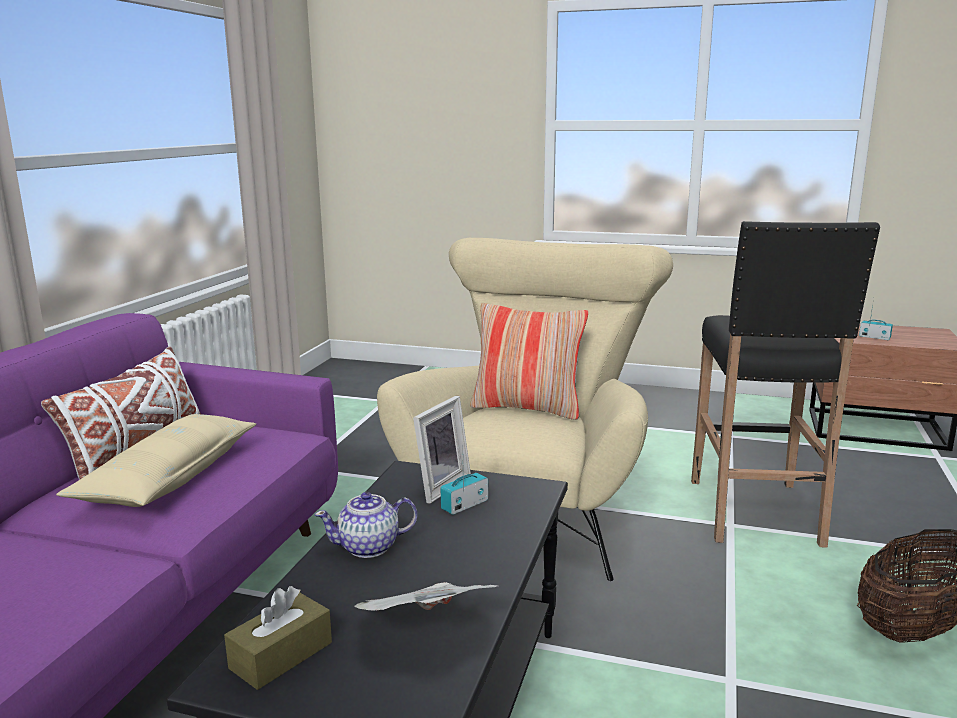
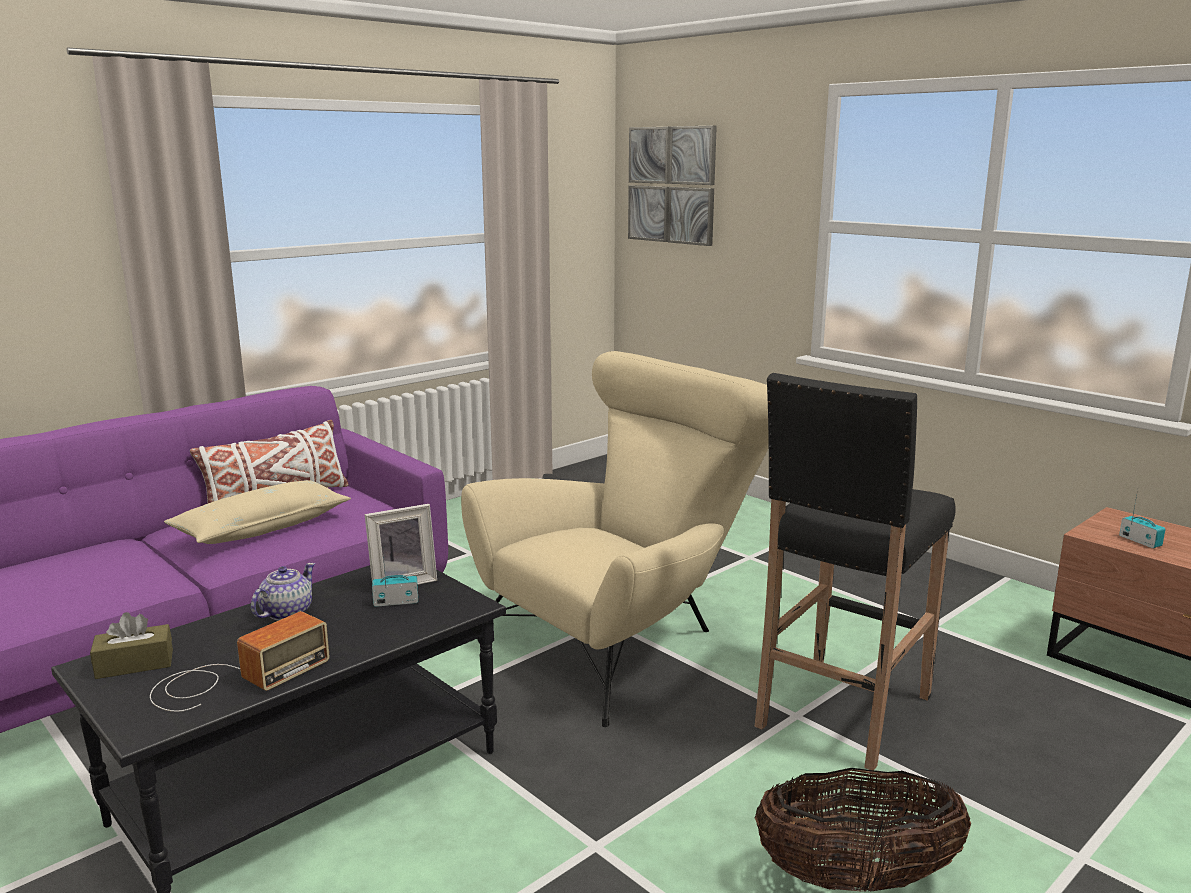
camera: 30 degrees right, 0 degrees up
teapot [314,492,418,558] -> teapot turned 105 degrees clockwise [251,563,315,621]
newspaper [354,582,499,611] -> radio [150,611,330,712]
pillow [470,303,588,420] -> none
none -> picture [628,125,717,246]

